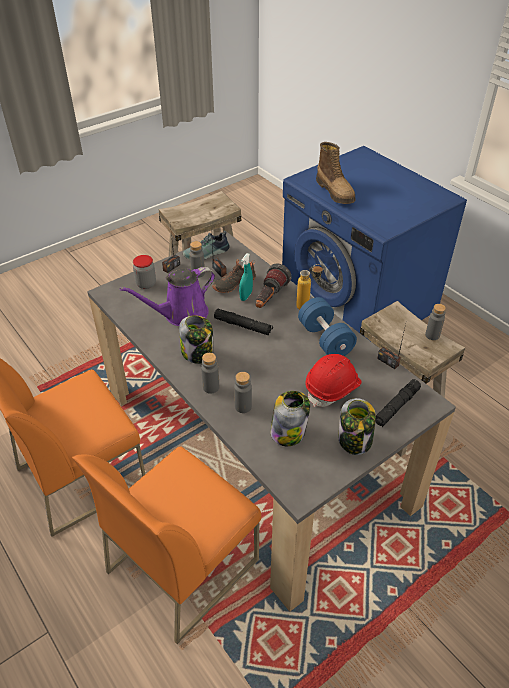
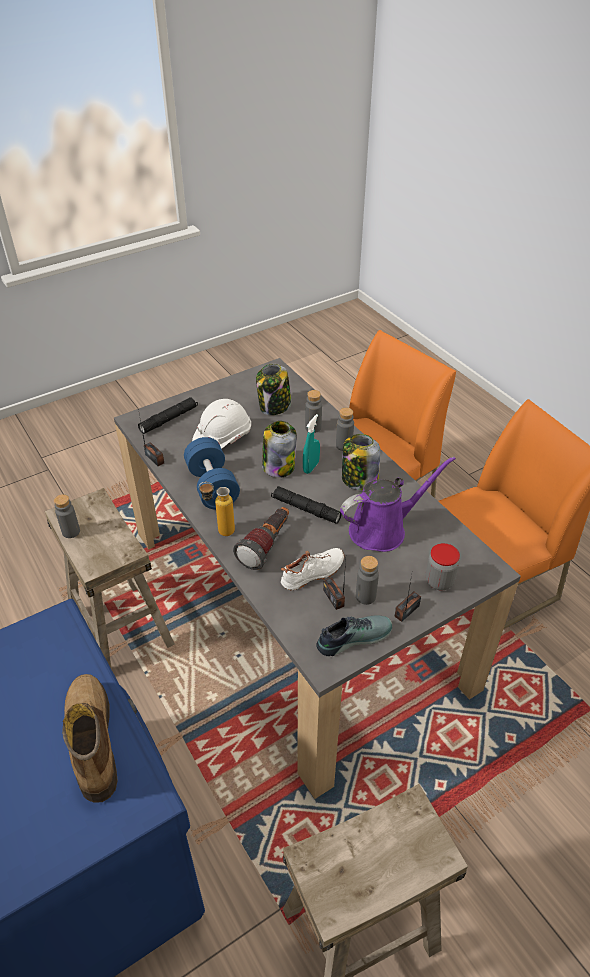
camera: 175 degrees left, 0 degrees up
black shoe [212,259,256,293] -> white shoe [281,548,344,590]
turquoise spray bottle [239,253,253,301] -> turquoise spray bottle moved to [303,414,320,474]
red hard hat [306,354,362,407] -> white hard hat [192,399,251,449]
jar [338,398,376,455] -> jar moved to [262,421,297,478]

